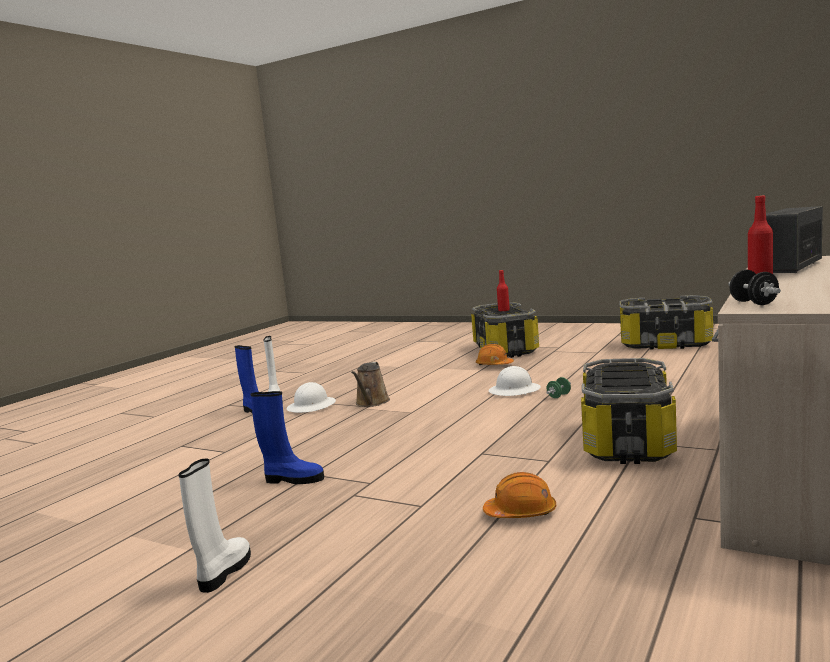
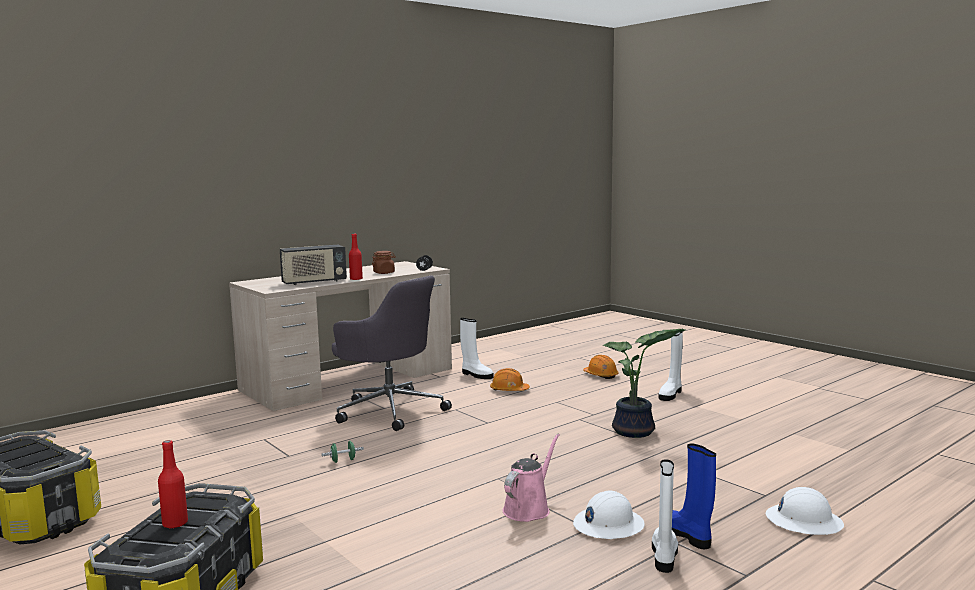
camera: 160 degrees left, 0 degrees up
blue boot [251,391,324,484] -> potted plant [602,329,685,438]
brown watering can [351,362,390,407] -> pink watering can [502,434,560,522]
orange hard hat [476,344,514,366] -> orange hard hat moved to [583,355,619,379]
white hard hat [488,366,541,396] -> white hard hat moved to [766,487,844,535]
storage box [581,358,677,464] -> grey office chair [332,276,452,431]
none -> brown jar [372,251,396,274]
none -> white boot [460,318,494,379]

